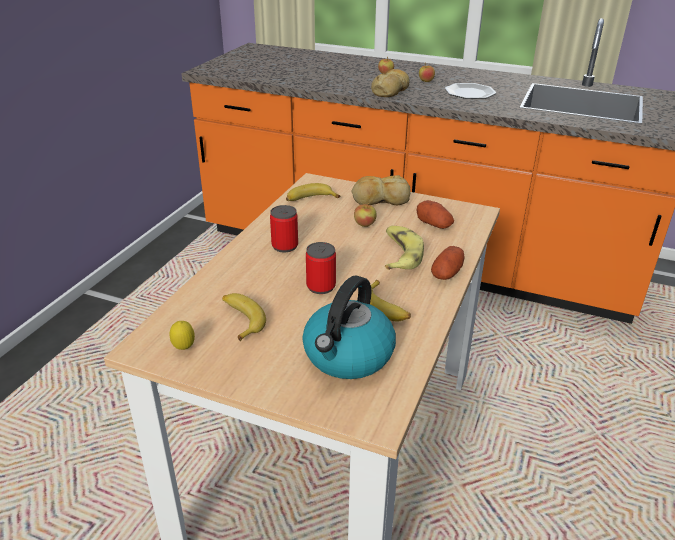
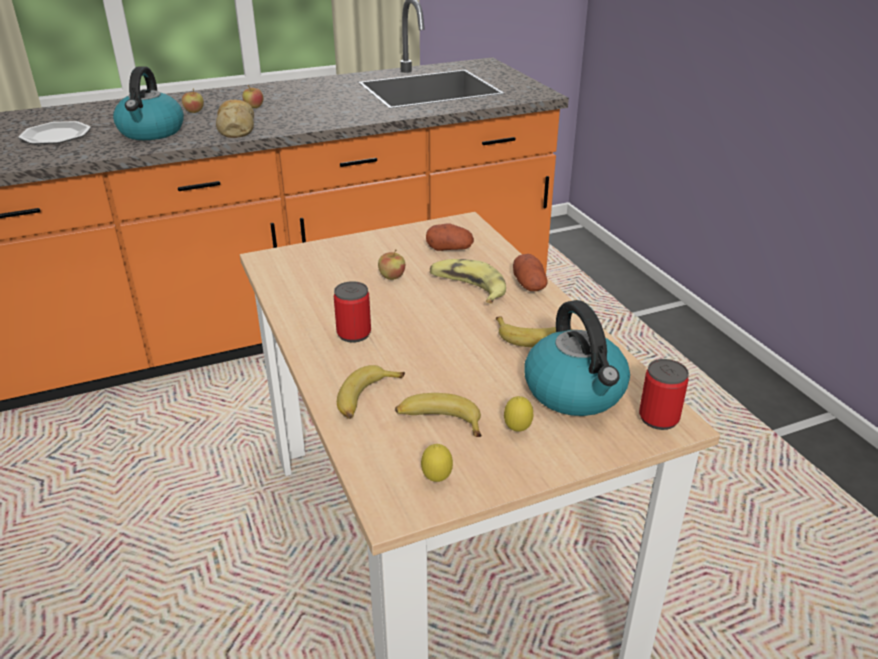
camera: 45 degrees left, 0 degrees up
banana [286,183,341,201] -> banana moved to [337,365,405,419]
can [306,242,336,294] -> can moved to [639,359,689,430]
bread [351,175,411,205] -> none
plate [445,83,496,99] -> plate moved to [18,121,91,144]
none -> kettle [113,66,184,140]
none -> lemon [504,396,533,432]

